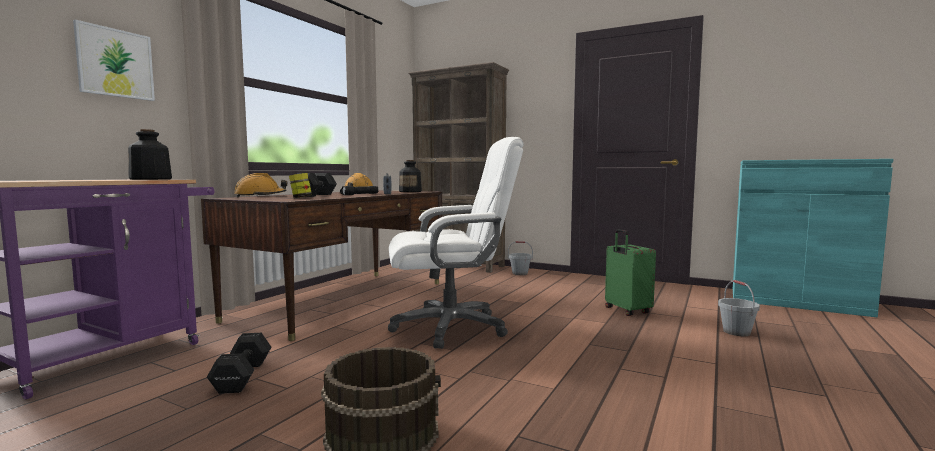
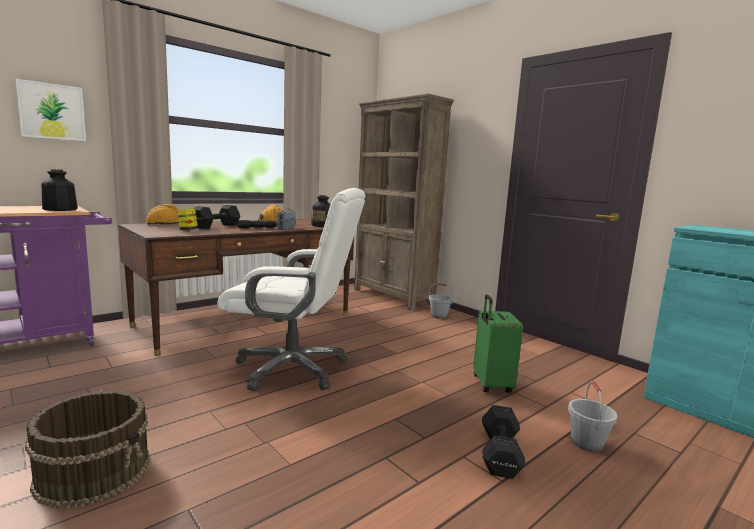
camera: 20 degrees right, 5 degrees up
black dumbbell [207,333,271,394] -> black dumbbell moved to [482,405,526,479]

